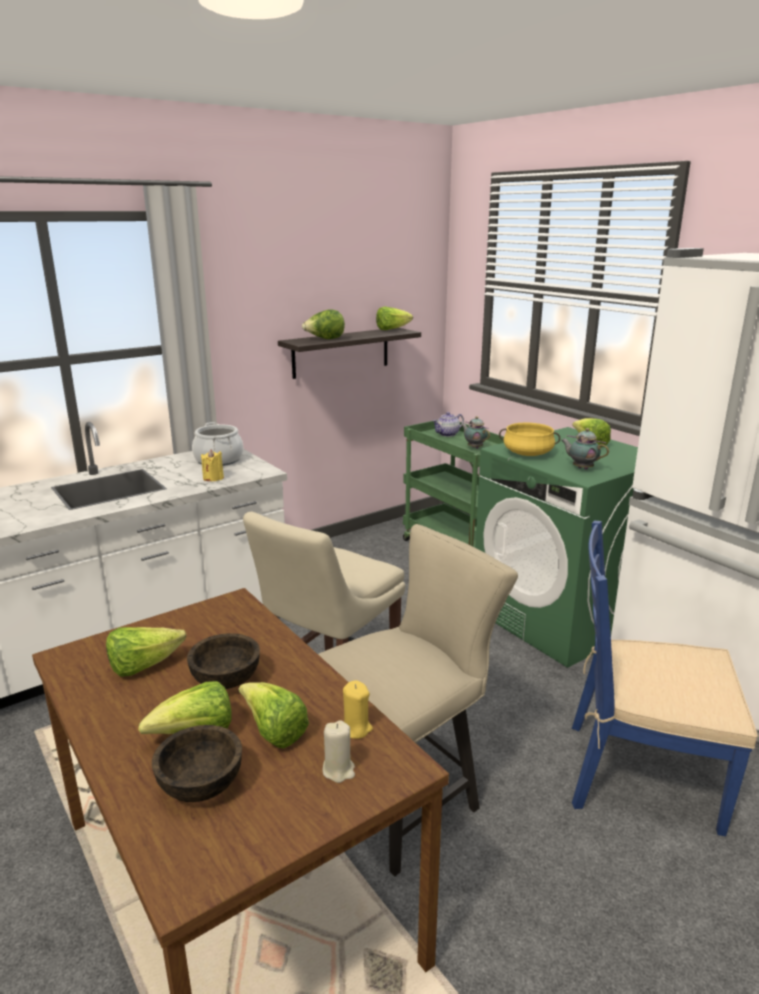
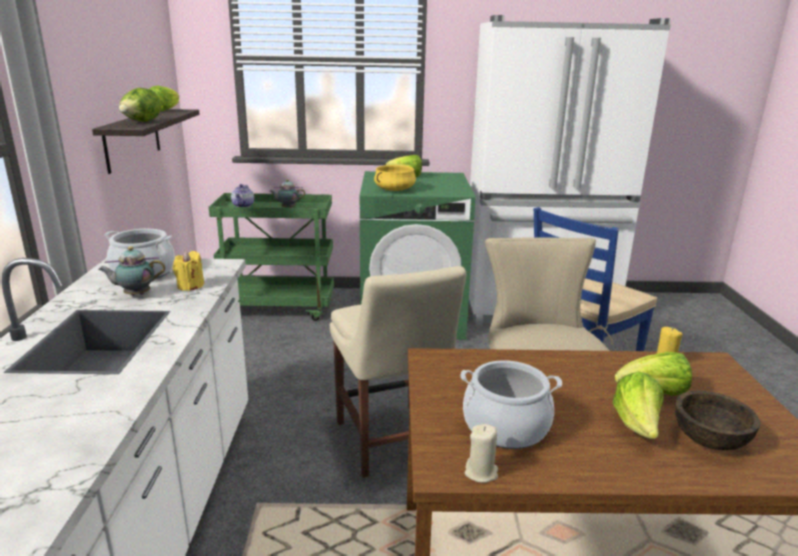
camera: 55 degrees left, 0 degrees up
lettuce [106,627,186,677] -> cooking pot [461,360,562,449]
brown bowl [187,633,260,689] -> none
beige candle [323,720,355,783] -> beige candle moved to [465,424,498,483]
teapot [561,428,609,470] -> teapot moved to [98,246,165,296]

